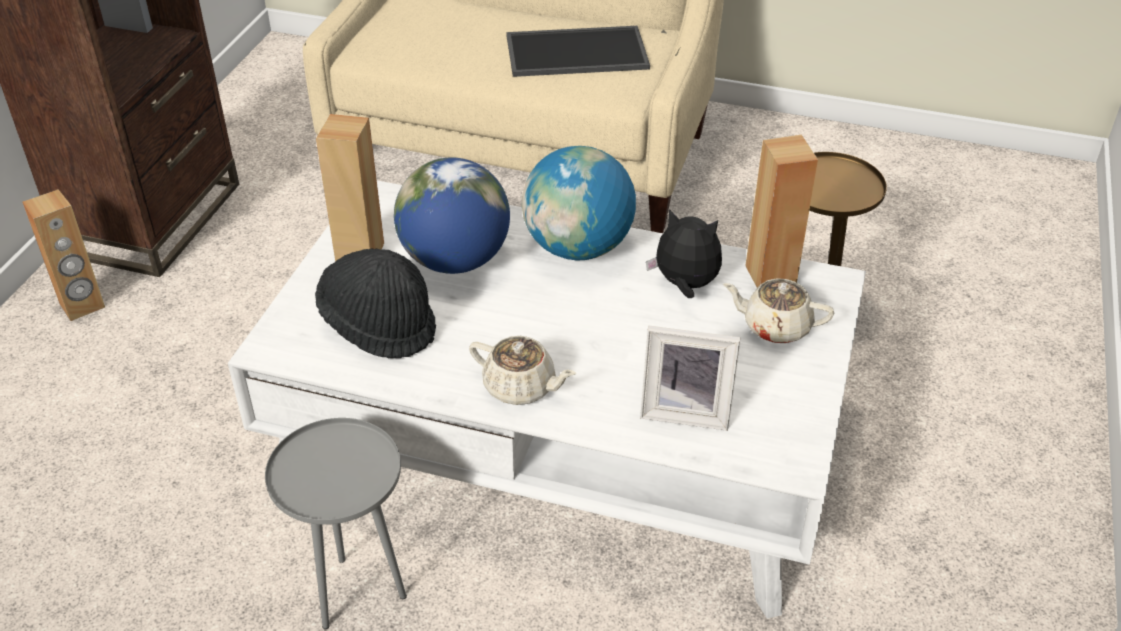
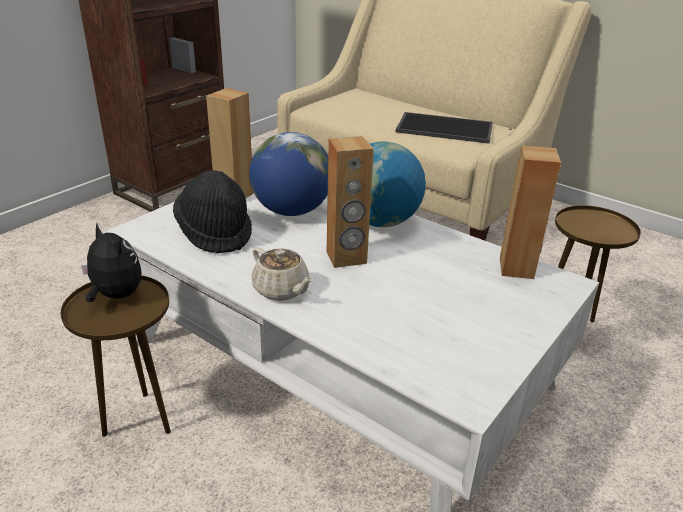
camera: 20 degrees right, 10 degrees down
brown speaker [22,189,105,321] -> brown speaker moved to [327,136,374,268]
grey side table [265,418,407,629] -> brown side table [61,275,171,437]
picture frame [640,326,740,431] -> none
plush toy [646,209,722,298] -> plush toy moved to [81,223,141,302]
beige teapot [723,278,835,343] -> none

